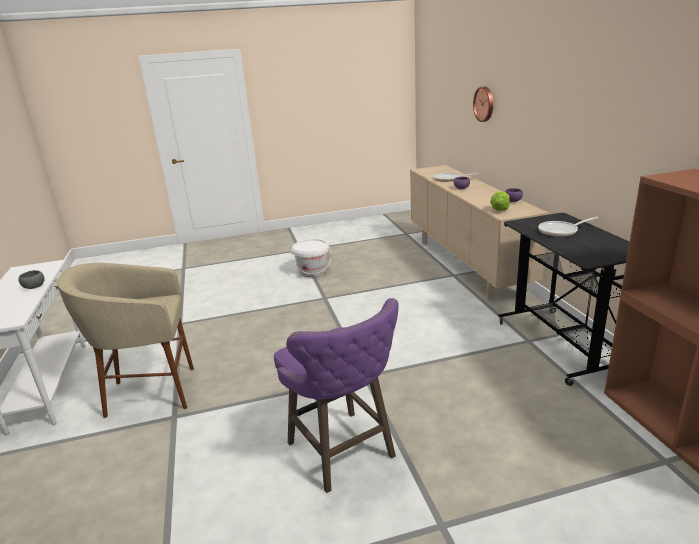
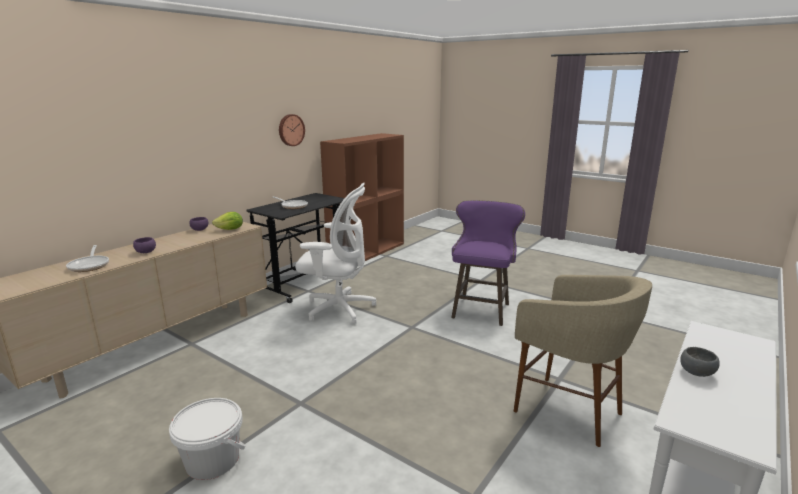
camera: 130 degrees left, 5 degrees down
wall clock [473,86,493,122] -> wall clock moved to [279,114,305,146]
none -> white office chair [295,183,376,324]

